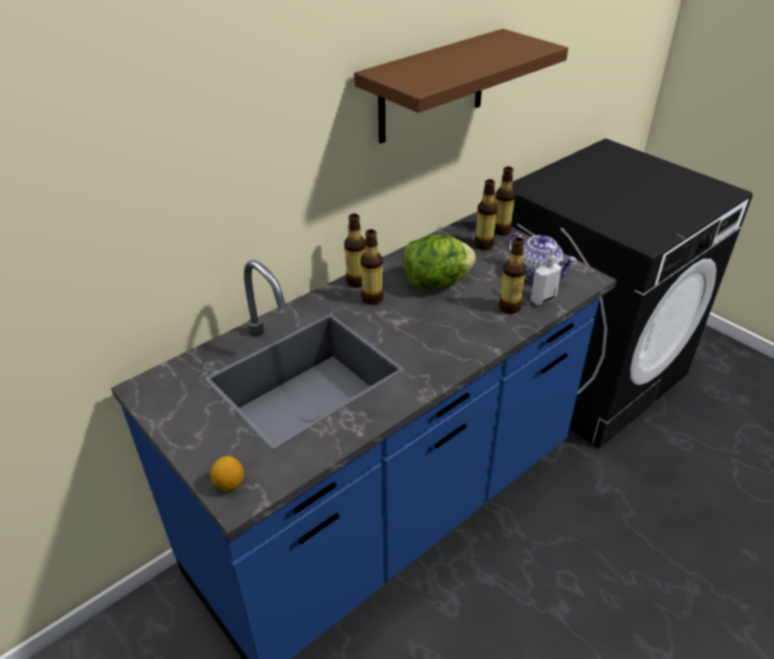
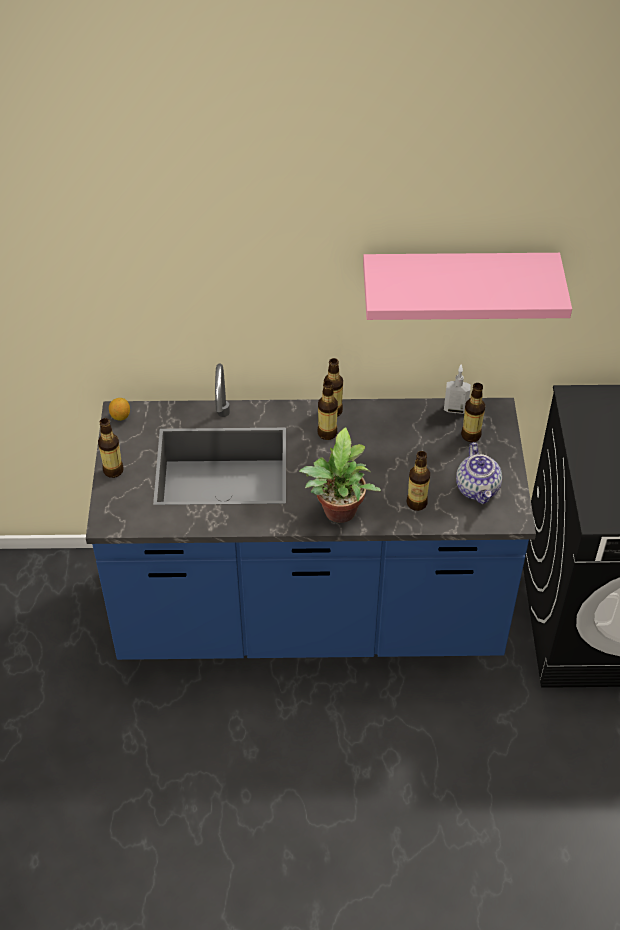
camera: 40 degrees right, 10 degrees up
lemon [210,456,244,491] -> lemon moved to [109,398,130,421]
brown shelf [354,29,568,144] -> pink shelf [363,253,572,320]
lettuce [403,235,476,289] -> none
bottle [495,166,515,236] -> bottle moved to [98,418,124,478]
soap dispenser [531,243,562,305] -> soap dispenser moved to [444,365,471,414]
none -> potted plant [299,427,381,523]

